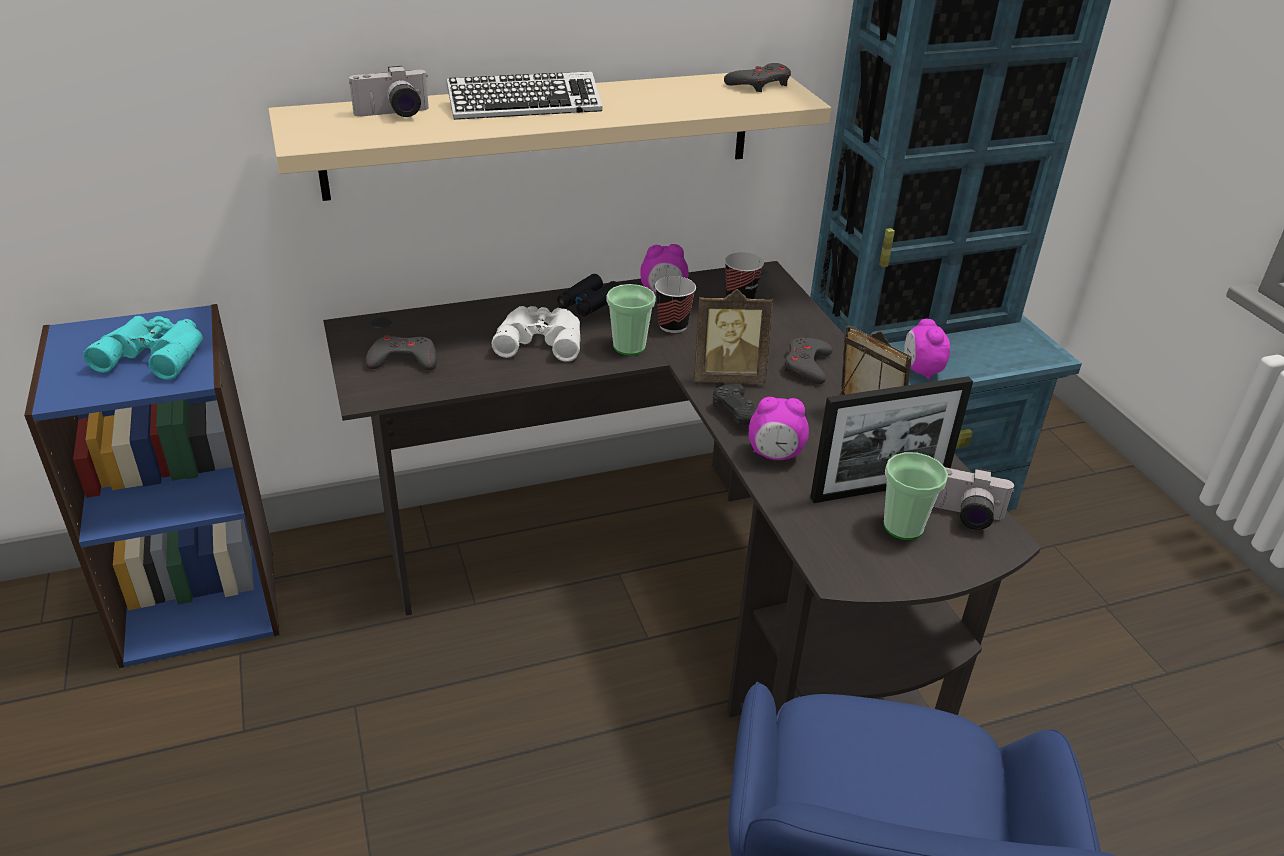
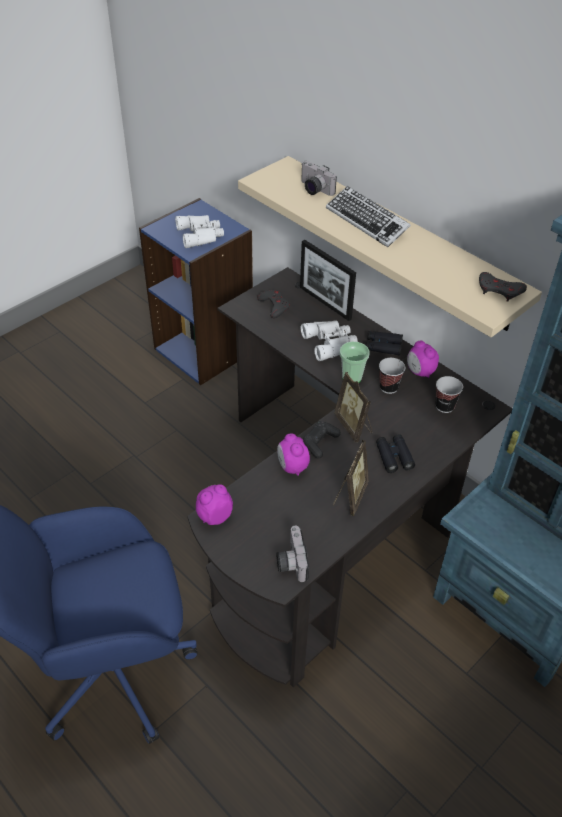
camera: 65 degrees right, 10 degrees up
turquoise binoculars [83,316,203,380] -> white binoculars [175,215,224,248]
grey game controller [785,338,833,384] -> black binoculars [376,434,415,473]
picture frame [810,376,973,503] -> picture frame moved to [300,240,356,321]
cup [883,452,948,540] -> none
alarm clock [904,319,950,380] -> alarm clock moved to [196,484,233,525]

